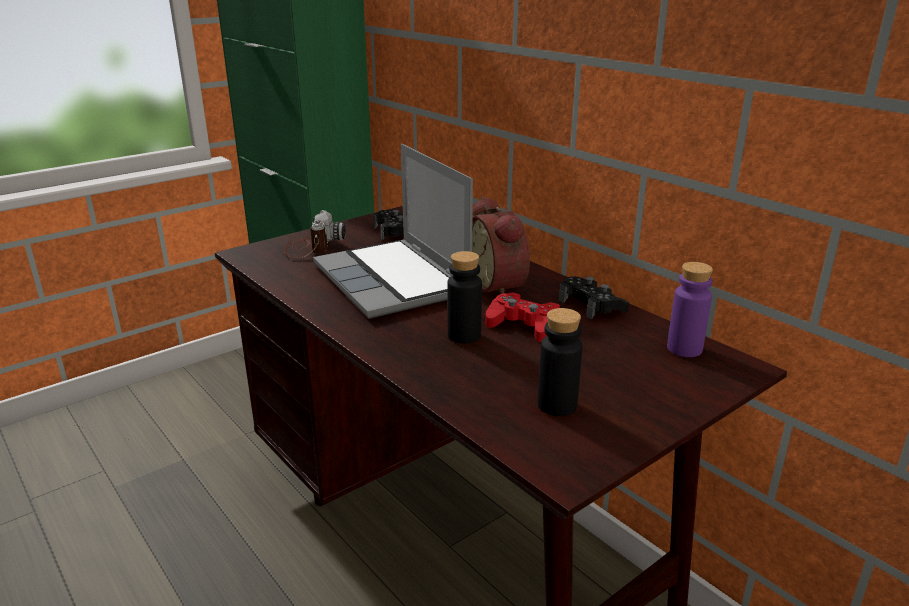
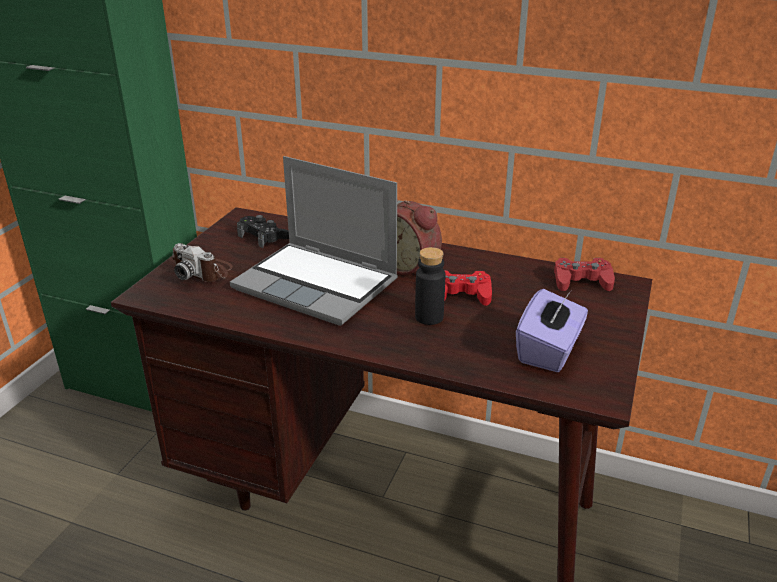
camera: 30 degrees left, 5 degrees up
camera [284,210,346,258] -> camera turned 150 degrees clockwise [172,243,233,282]
black bottle [538,308,582,416] -> purple tissue box [516,289,588,372]
black game controller [558,276,629,320] -> none
purple bottle [667,262,713,357] -> red game controller [554,258,615,291]

